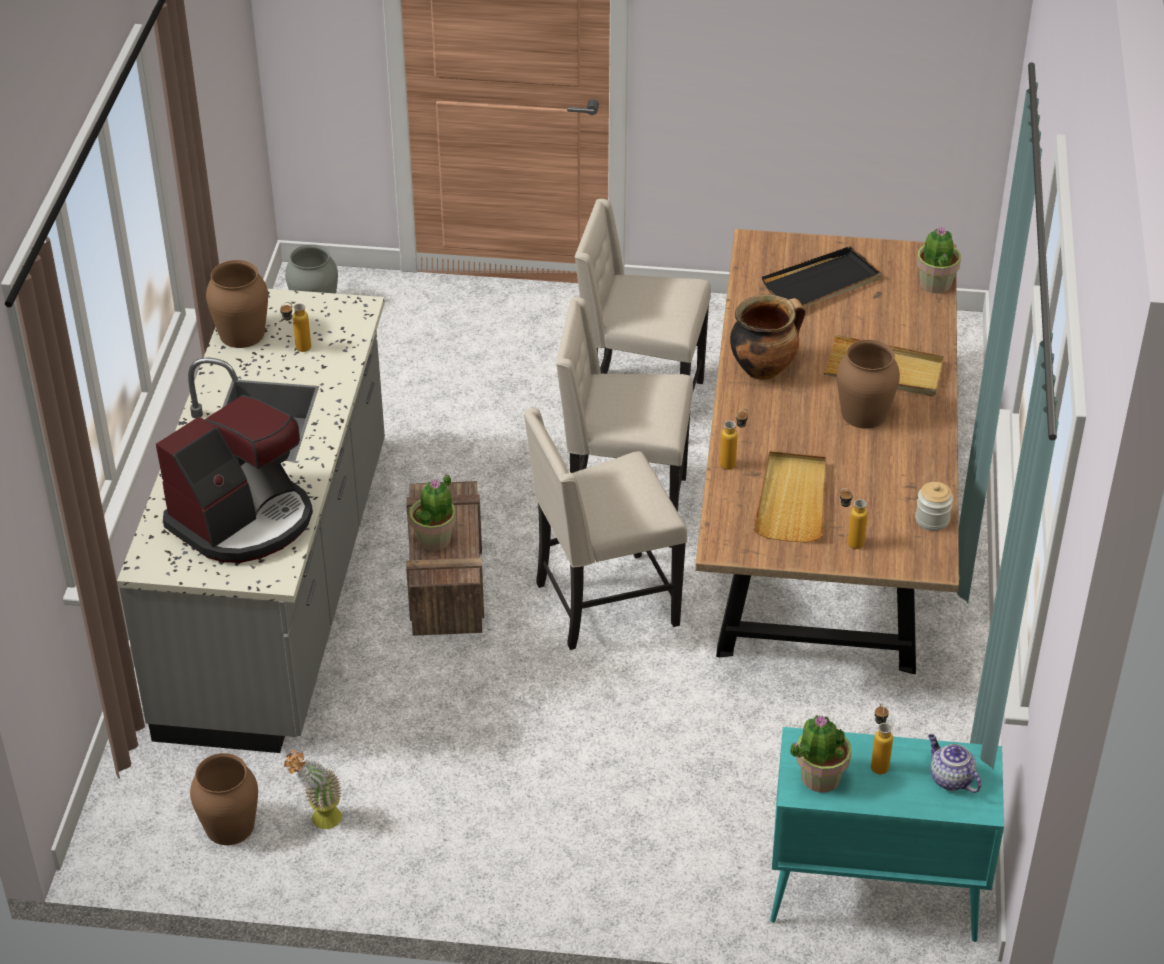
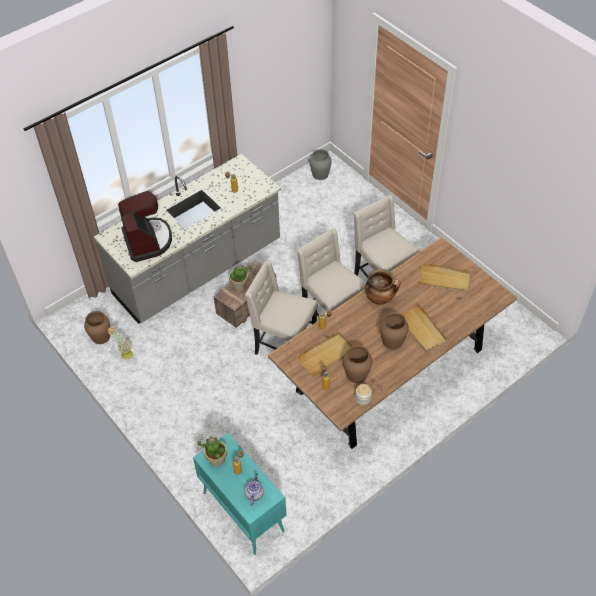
camera: 45 degrees right, 10 degrees up
coffee machine [156,395,313,563] -> coffee machine turned 105 degrees counterclockwise [118,191,172,262]
brown vase [206,260,268,348] -> brown vase moved to [343,345,372,383]
black tray [762,246,881,307] -> beige tray [419,263,471,292]
potted plant [917,227,961,294] -> none

